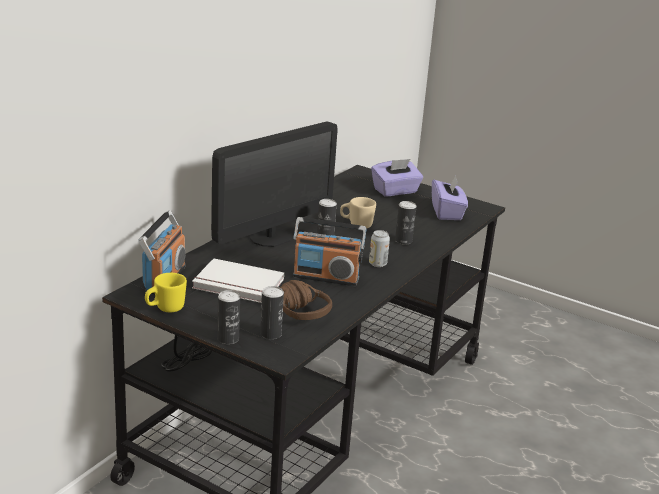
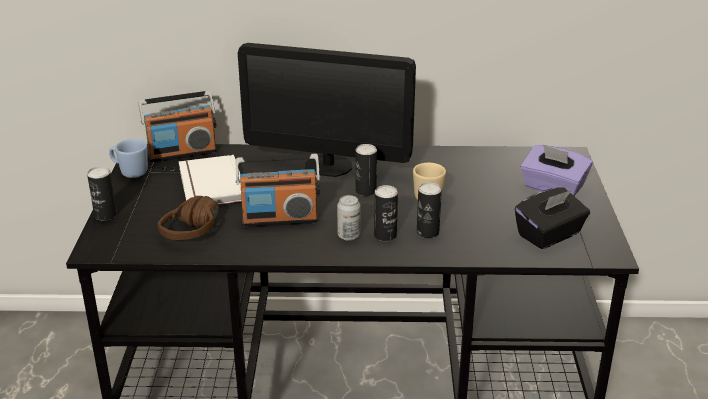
camera: 60 degrees right, 5 degrees up
yellow mug [145,273,187,312] -> blue mug [109,139,148,178]
can [260,286,284,339] -> can moved to [374,185,398,241]
radio [293,217,366,286] -> radio turned 75 degrees counterclockwise [236,154,320,227]
purple tissue box [432,175,468,220] -> black tissue box [515,187,590,249]

